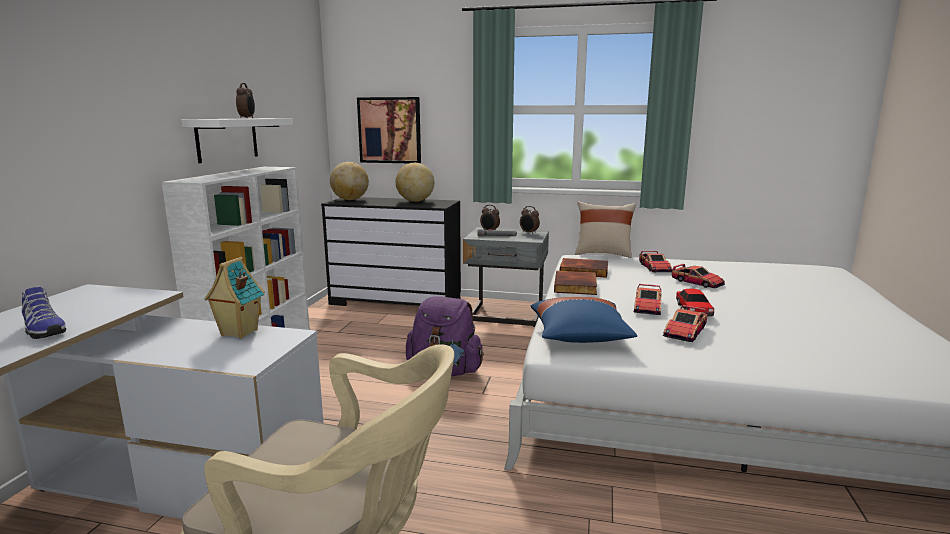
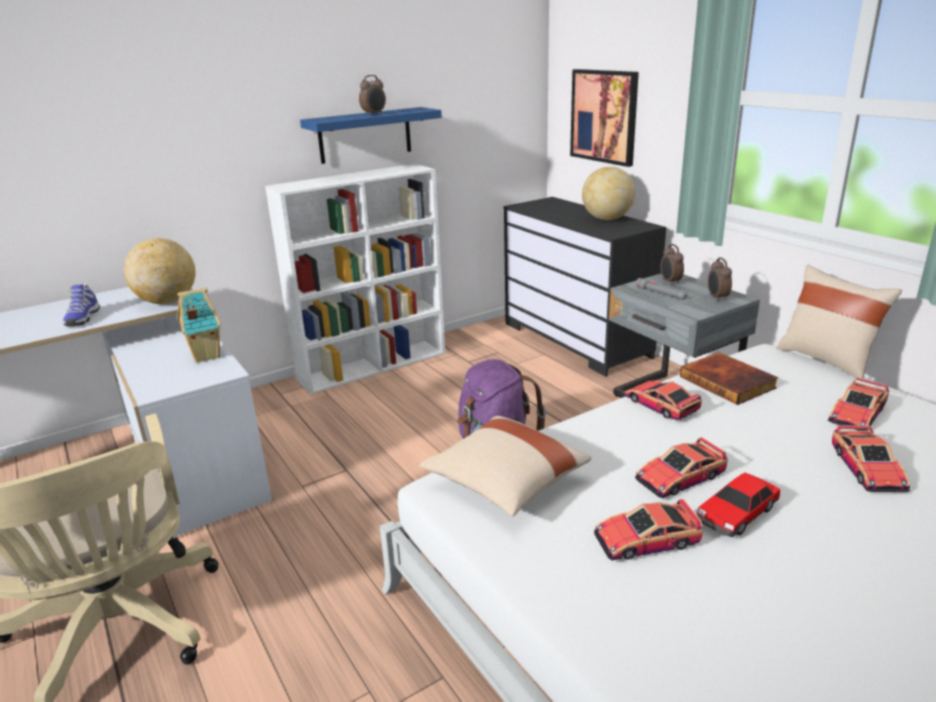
camera: 45 degrees right, 10 degrees up
white shelf [182,118,293,163] -> blue shelf [300,107,442,164]
globe [330,162,369,200] -> globe moved to [124,238,196,304]
blue pillow [531,297,637,343] -> beige pillow [419,416,591,516]
book [554,271,597,295] -> toy car [624,380,702,420]

